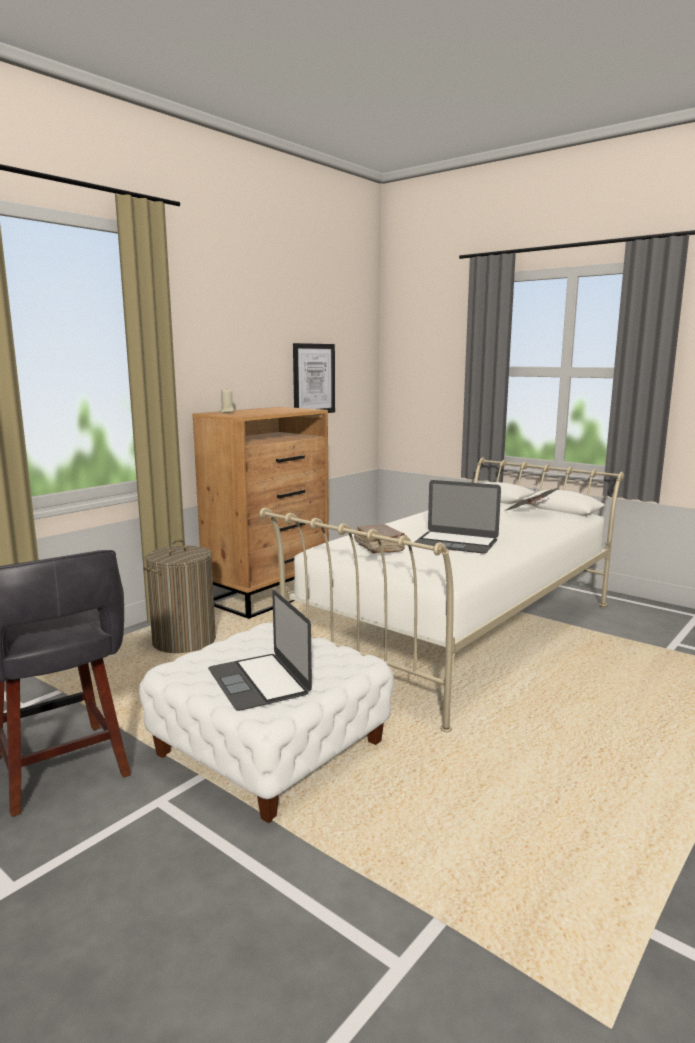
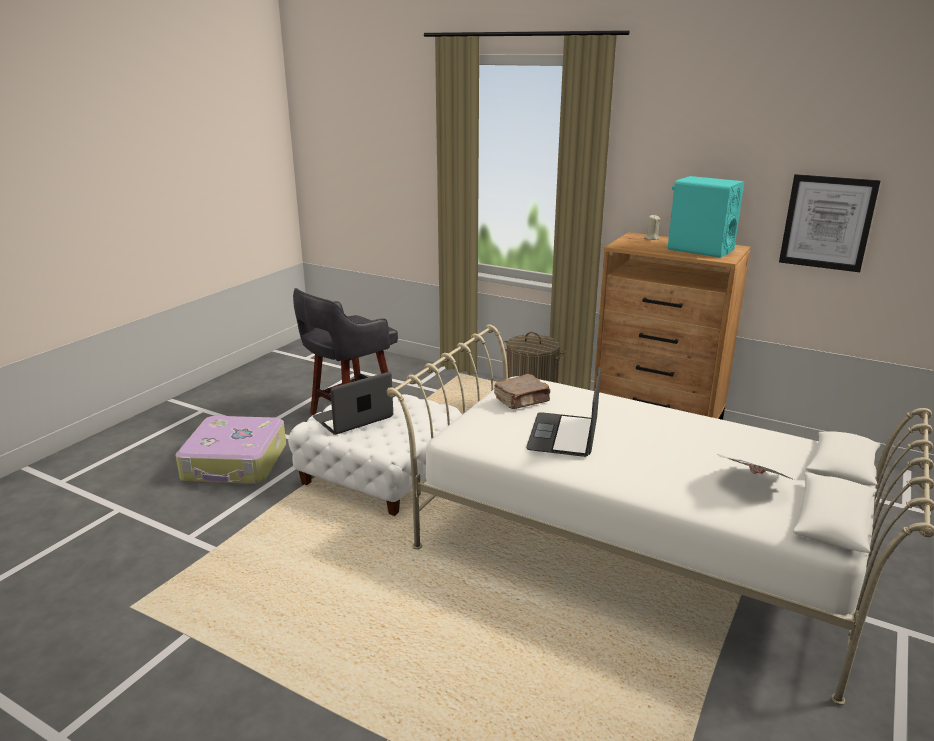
camera: 80 degrees right, 10 degrees up
none -> suitcase [175,416,286,485]
none -> turquoise speaker [668,176,744,258]

